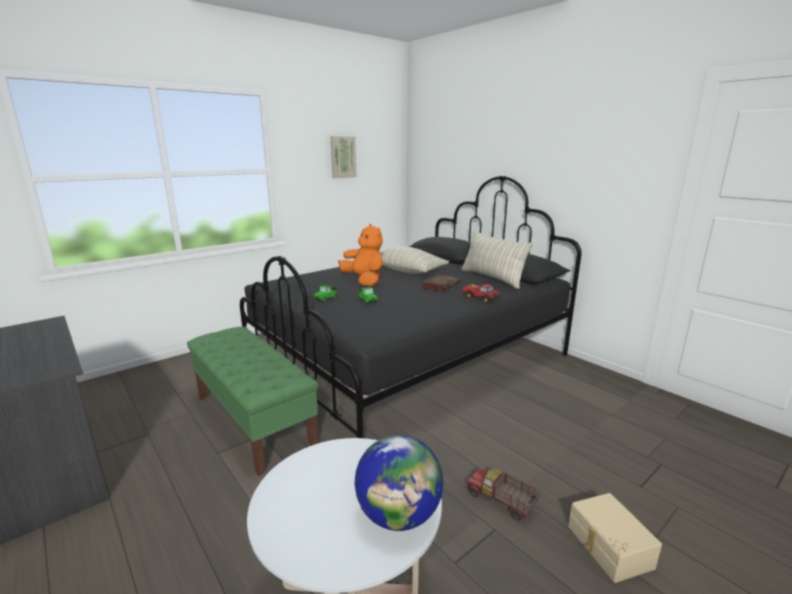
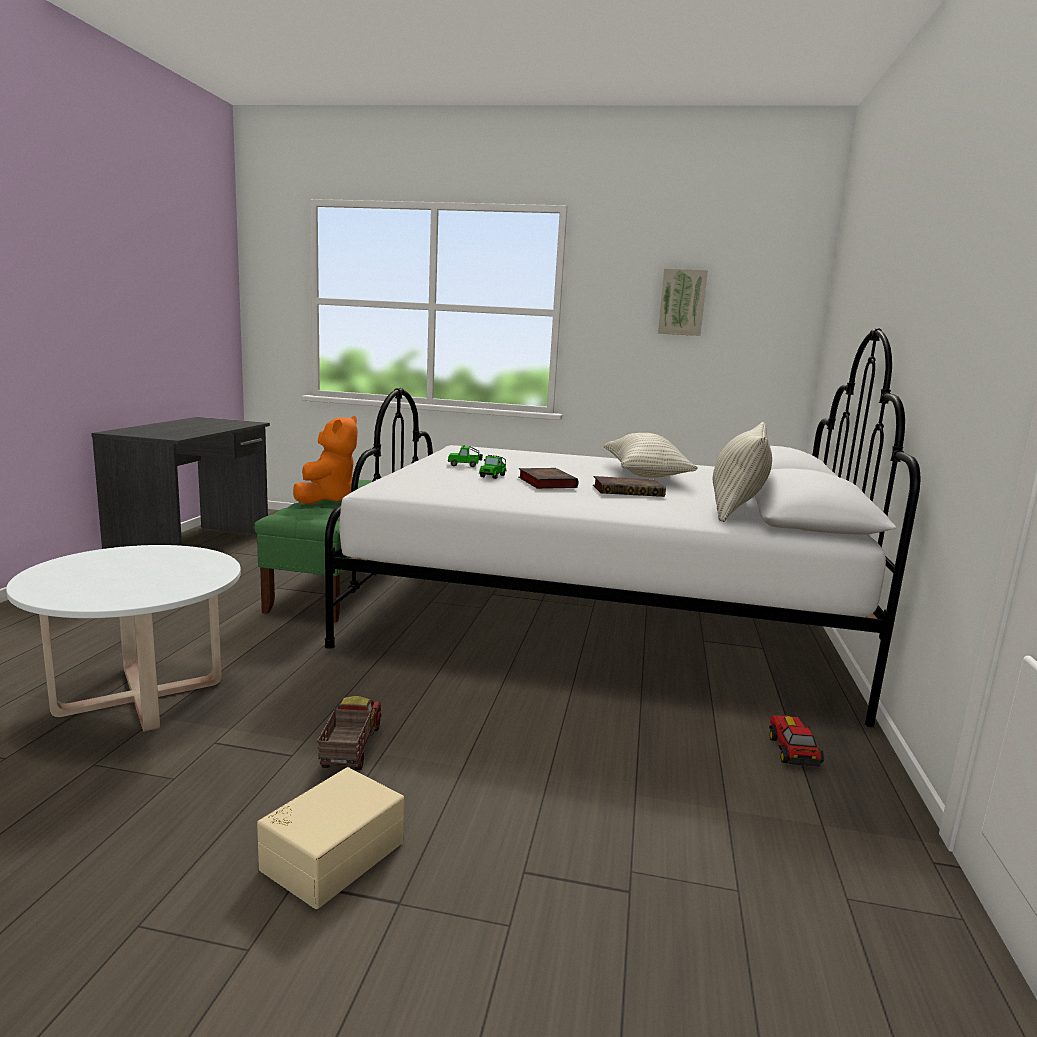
camera: 50 degrees right, 5 degrees down
black bed [240,176,581,438] -> white bed [325,328,920,727]
orange plush toy [338,224,383,286] -> orange plush toy moved to [293,416,358,504]
globe [355,435,443,531] -> none
toy car [463,284,500,303] -> toy car moved to [769,715,824,767]
none -> book [518,468,579,489]

